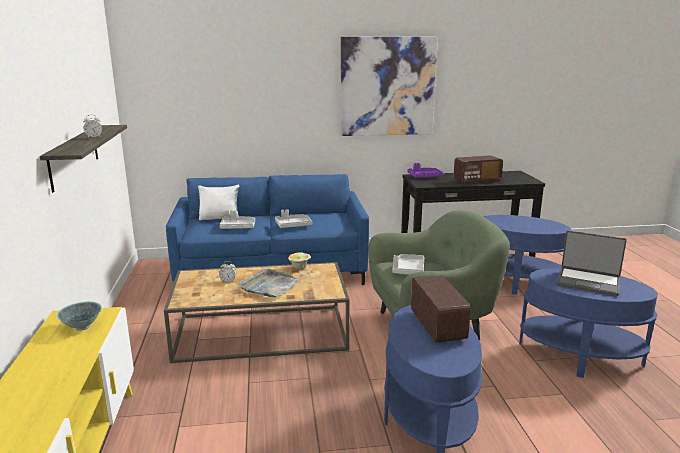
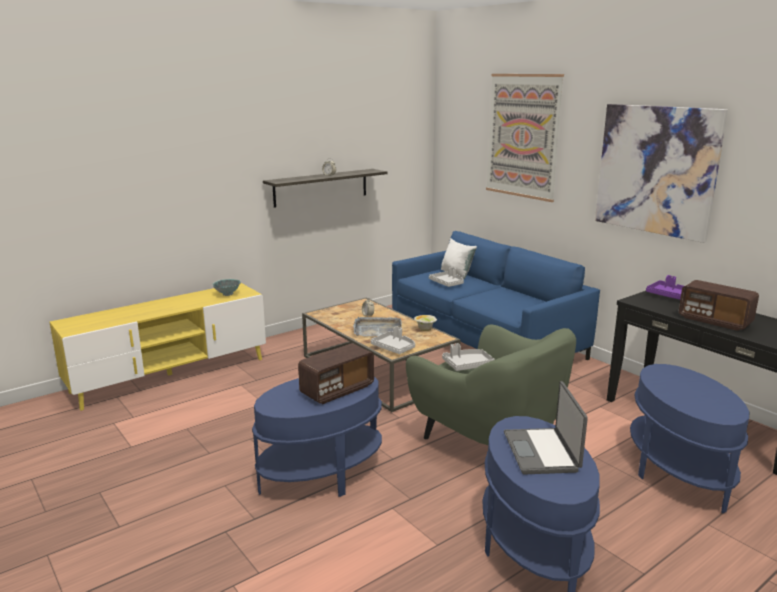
camera: 60 degrees right, 0 degrees up
grey tray [275,209,312,228] -> grey tray moved to [371,326,415,354]
none -> picture [486,74,564,202]

